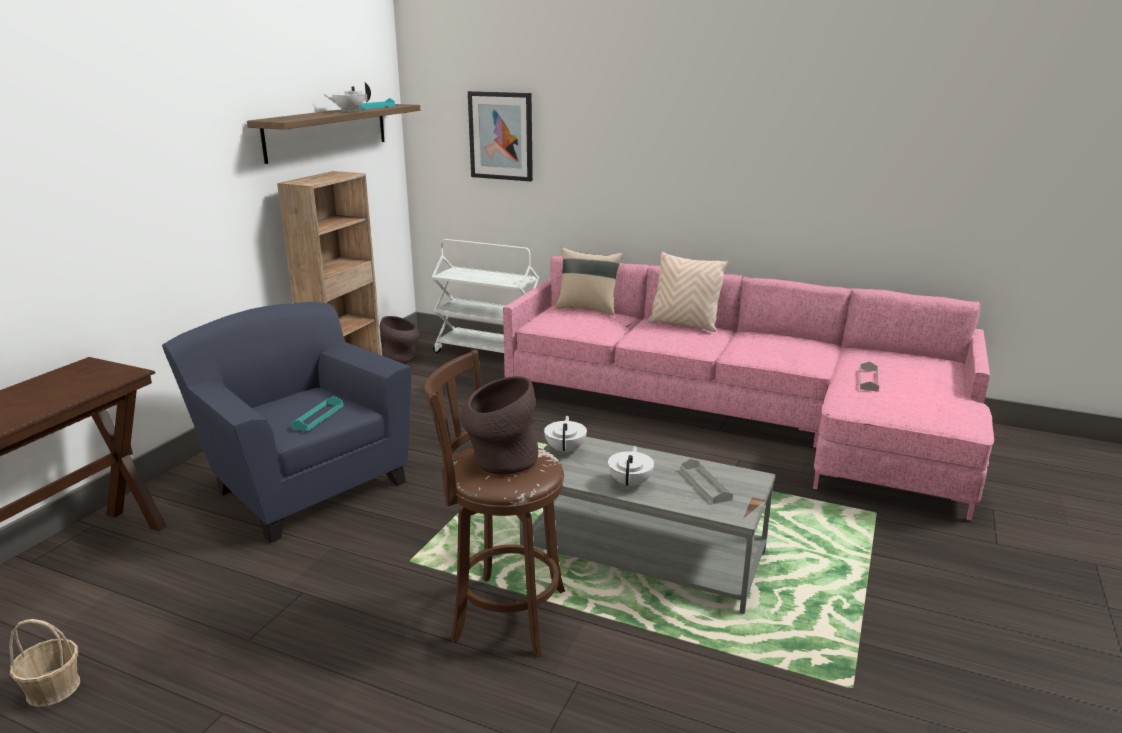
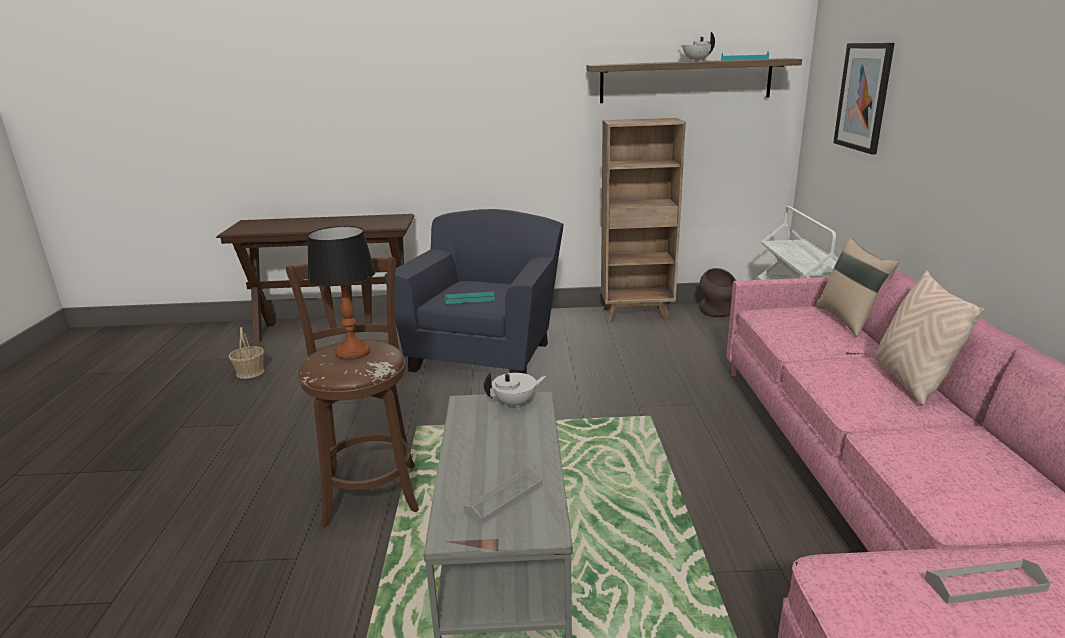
camera: 65 degrees right, 0 degrees up
brown vase [461,376,538,474] -> table lamp [307,226,376,360]
white teapot [608,446,654,489] -> none

